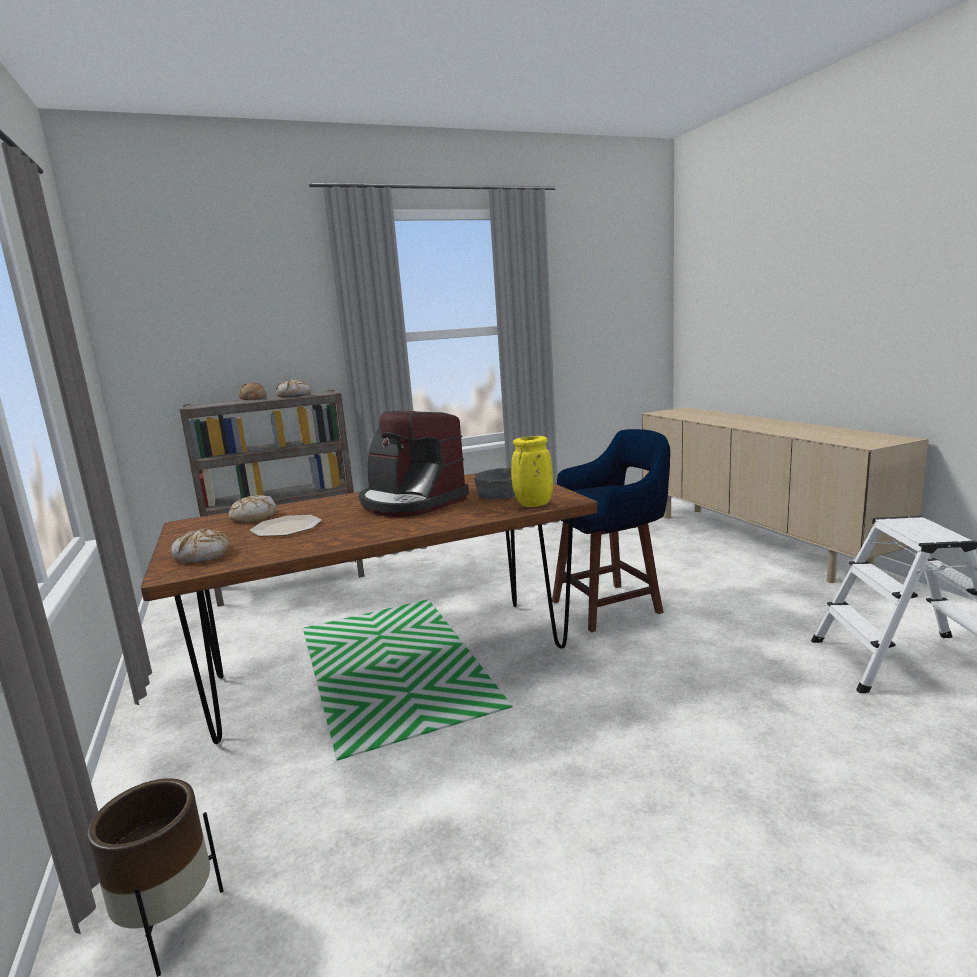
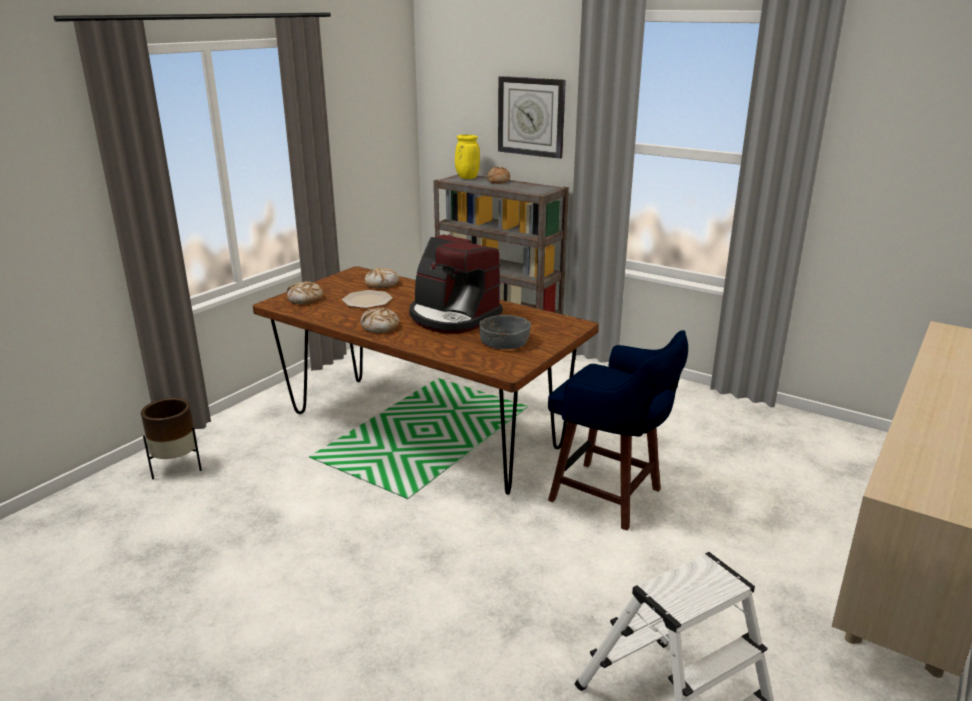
camera: 55 degrees right, 10 degrees up
bread [276,380,311,398] -> bread moved to [361,307,399,333]
coffee machine [359,411,469,517] -> coffee machine turned 60 degrees counterclockwise [409,234,502,334]
yellow vase [511,436,553,507] -> yellow vase moved to [455,134,480,179]
none -> wall clock [498,76,566,159]

